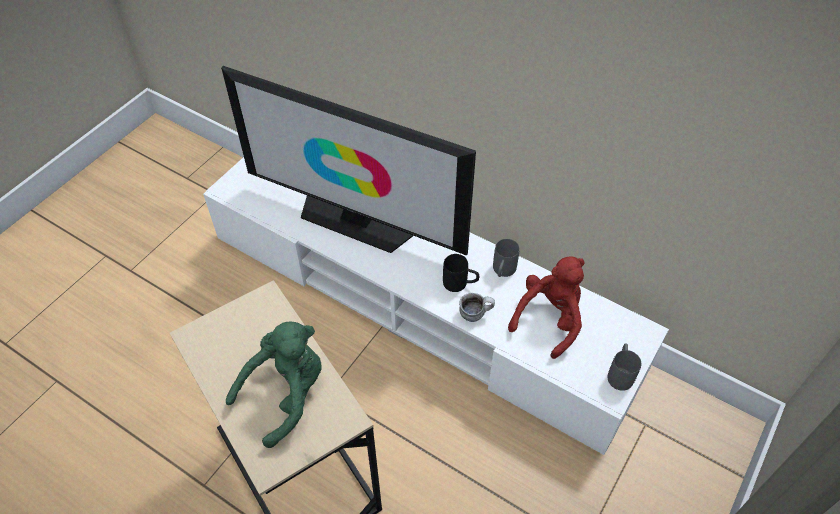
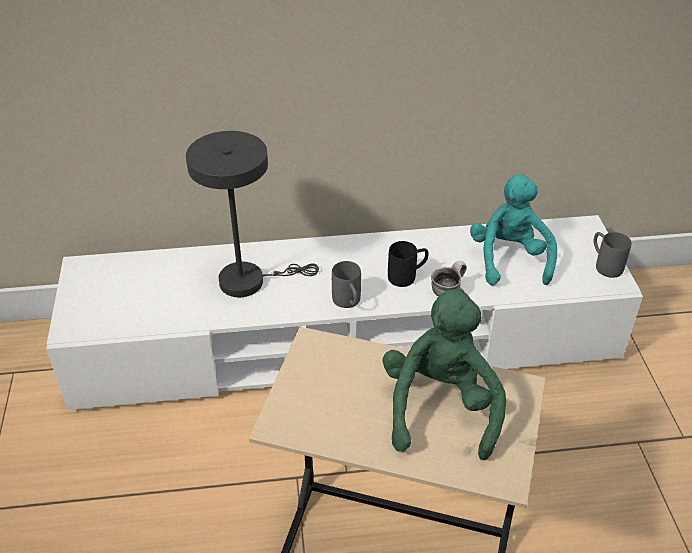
camera: 40 degrees left, 10 degrees down
television [221,66,476,256] -> grey table lamp [186,131,319,297]
grey mug [493,239,520,277] -> grey mug moved to [332,261,361,308]
red plush toy [508,256,584,359] -> turquoise plush toy [470,174,557,285]

